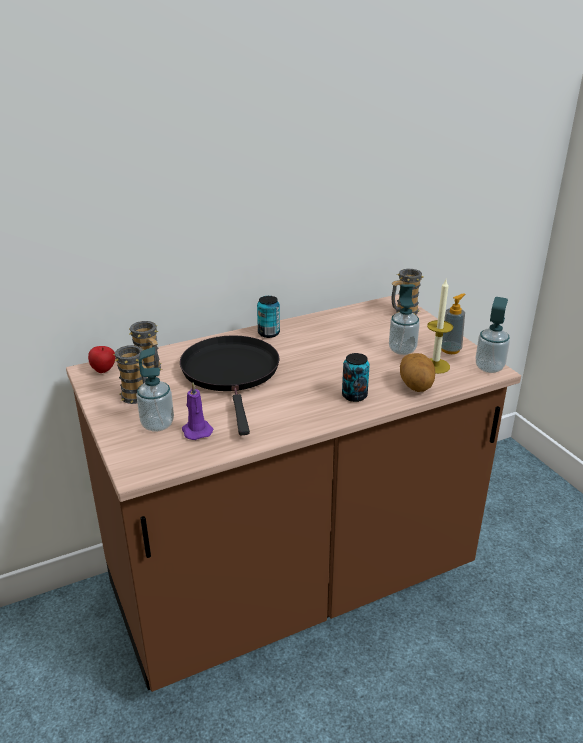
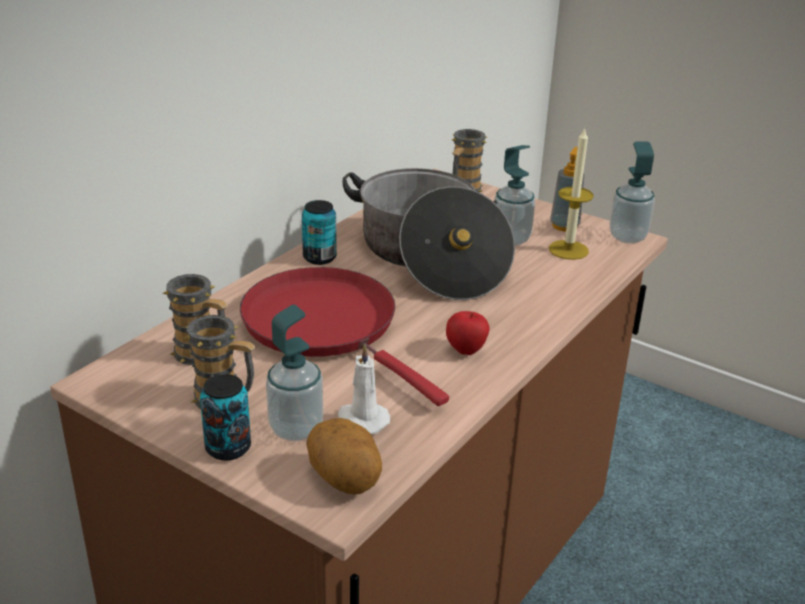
camera: 30 degrees left, 0 degrees up
apple [88,346,115,373] -> apple moved to [446,311,490,355]
black frying pan [180,335,280,435] -> red frying pan [240,267,449,406]
purple candle [182,383,213,440] -> white candle [338,343,390,435]
can [342,353,370,402] -> can moved to [200,374,251,461]
potato [400,353,435,392] -> potato moved to [306,418,382,495]
none -> cooking pot [343,168,515,300]

